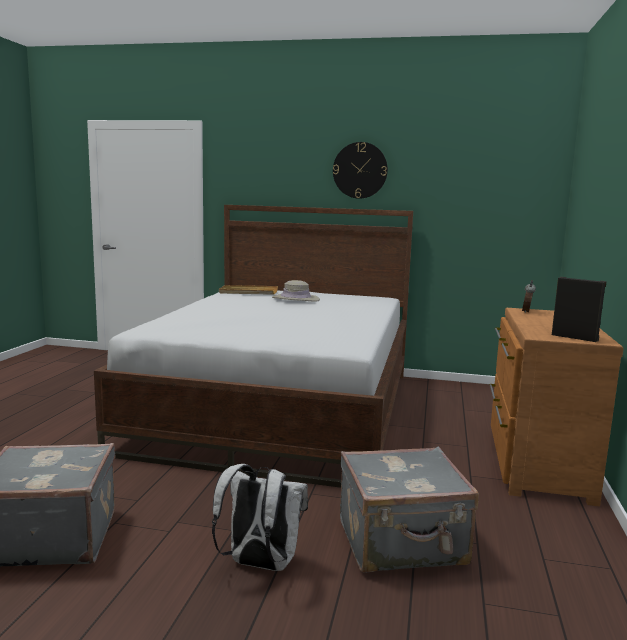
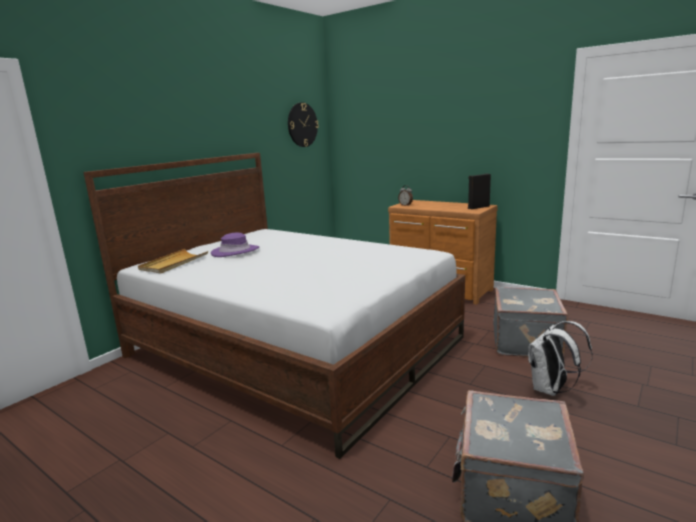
camera: 65 degrees left, 5 degrees up
beige hat [272,280,320,302] -> purple hat [211,233,259,257]
wall clock [333,142,388,199] -> wall clock moved to [288,102,319,147]

